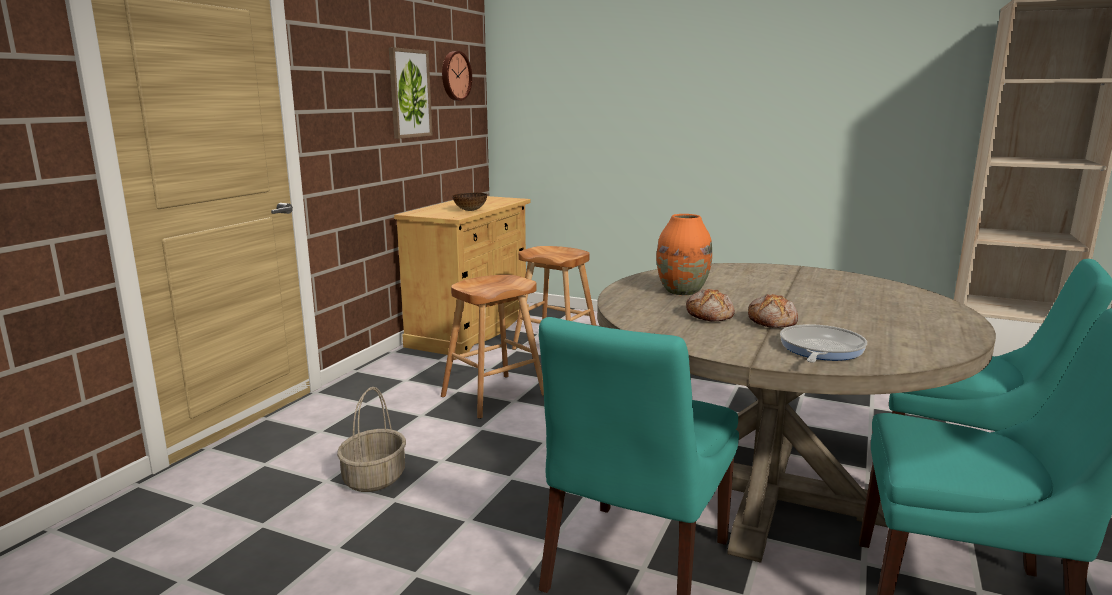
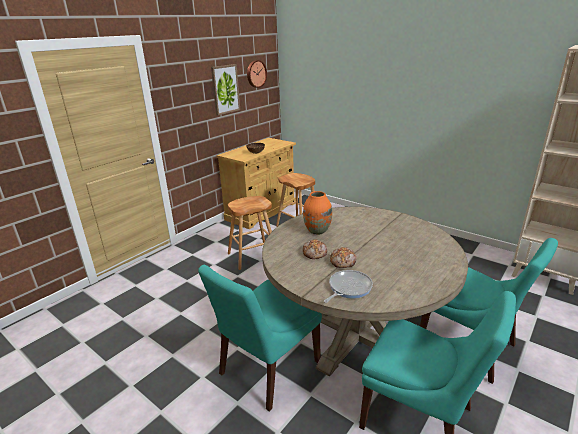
camera: 15 degrees right, 10 degrees up
basket [337,387,406,492] -> none

